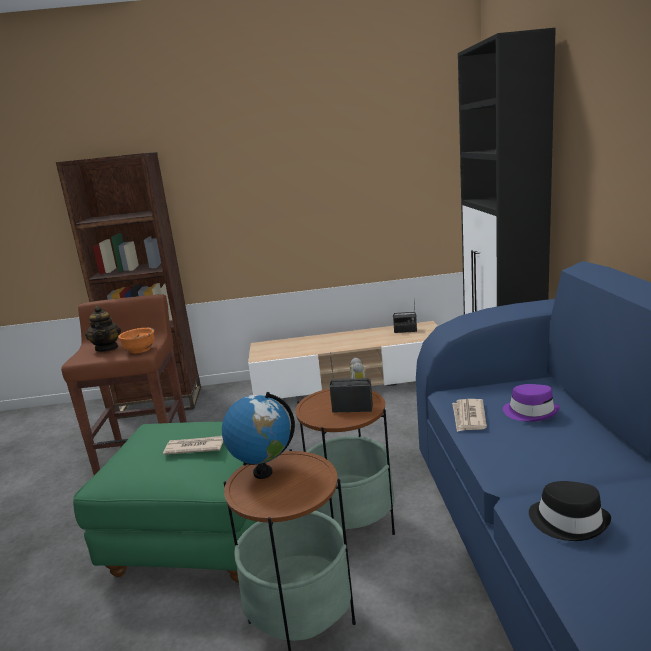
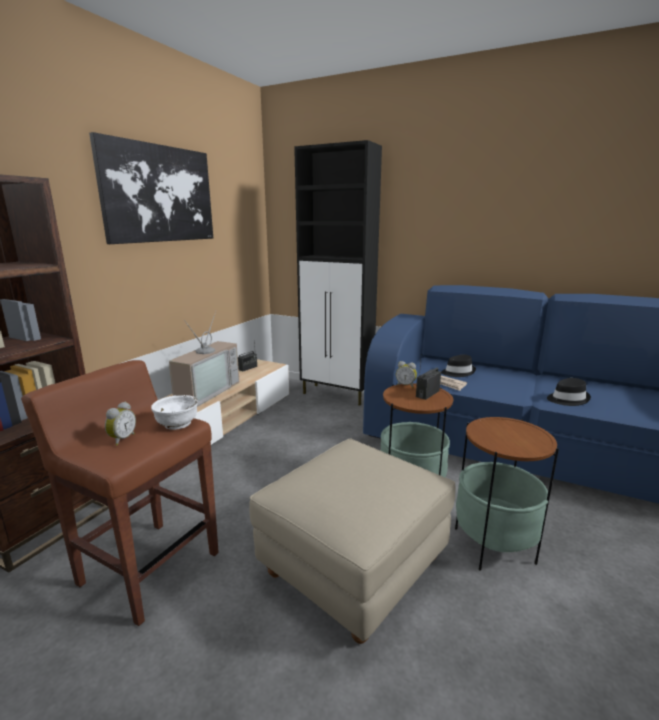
camera: 60 degrees left, 0 degrees up
green ottoman [73,422,257,583] -> beige ottoman [249,438,455,644]
teapot [85,306,121,352] -> alarm clock [105,402,136,446]
orange bowl [118,328,155,354] -> white bowl [151,395,198,430]
newspaper [163,436,223,455] -> none
globe [222,392,295,479] -> none
purple hat [503,384,560,422] -> black hat [441,355,476,377]
none -> picture [89,132,213,244]
none -> television [169,312,239,407]

